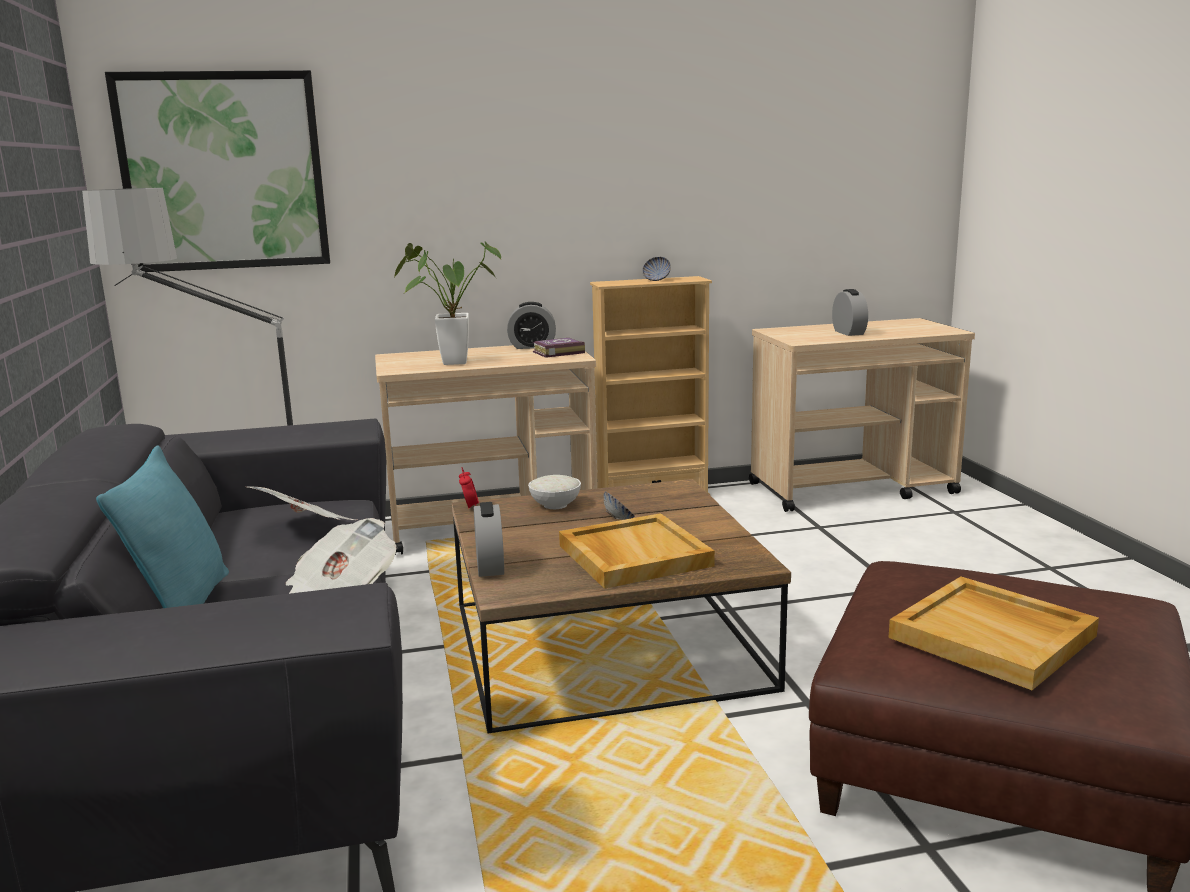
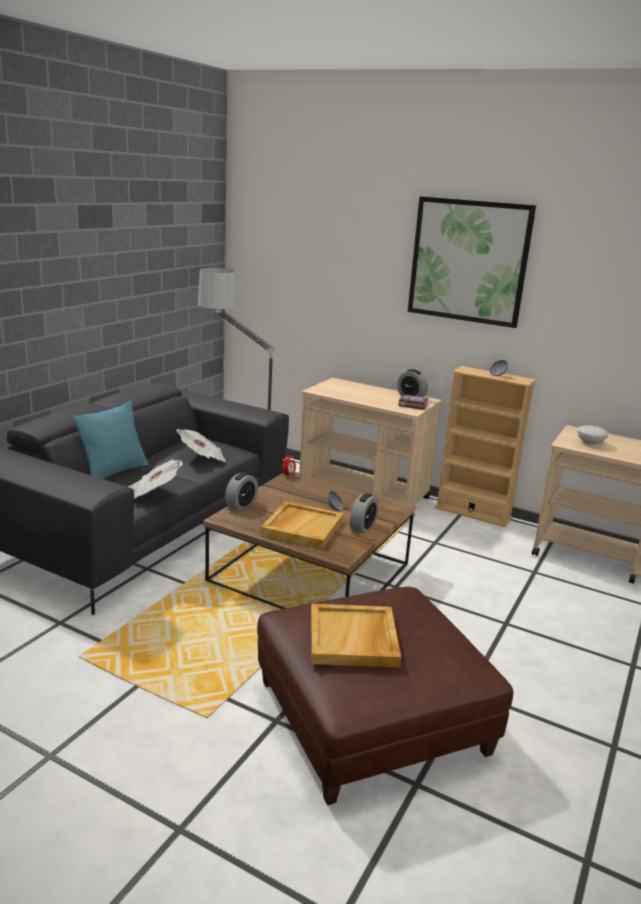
camera: 40 degrees right, 5 degrees up
picture [105,70,330,272] -> picture moved to [408,196,536,328]
potted plant [393,242,501,365] -> none
white bowl [528,475,581,509] -> white bowl moved to [577,426,609,445]
alarm clock [832,289,868,336] -> alarm clock moved to [350,493,379,534]

